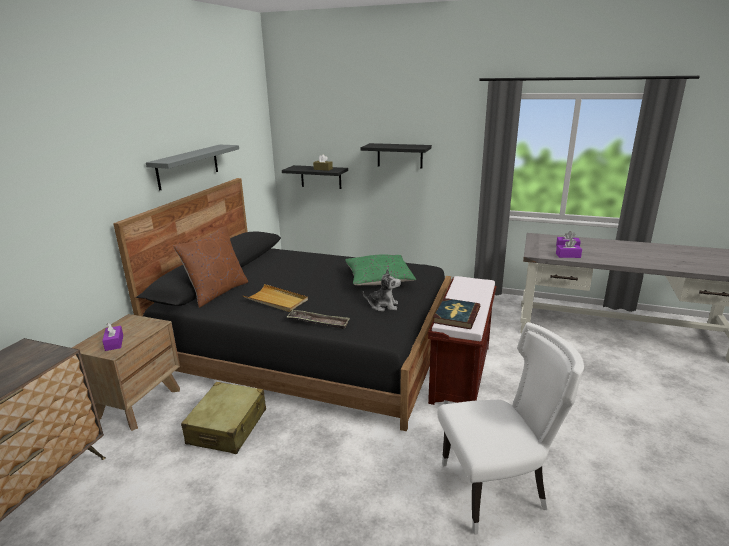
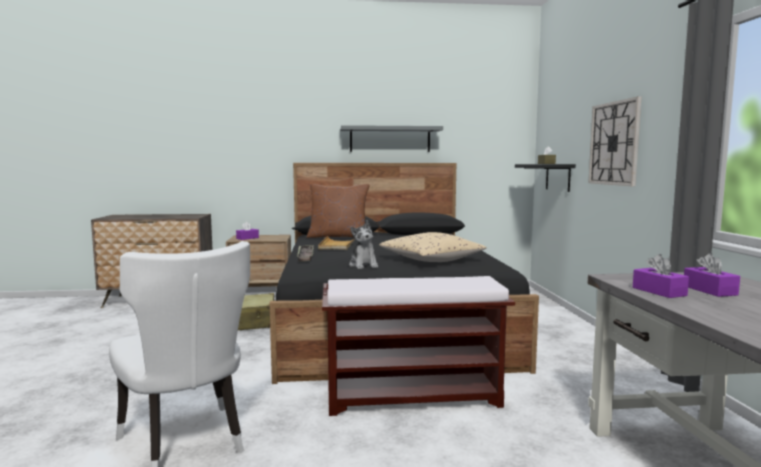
camera: 65 degrees right, 15 degrees down
green pillow [346,254,416,285] -> beige pillow [379,232,487,262]
black shelf [361,143,432,169] -> wall clock [588,96,641,186]
book [433,298,480,329] -> none

